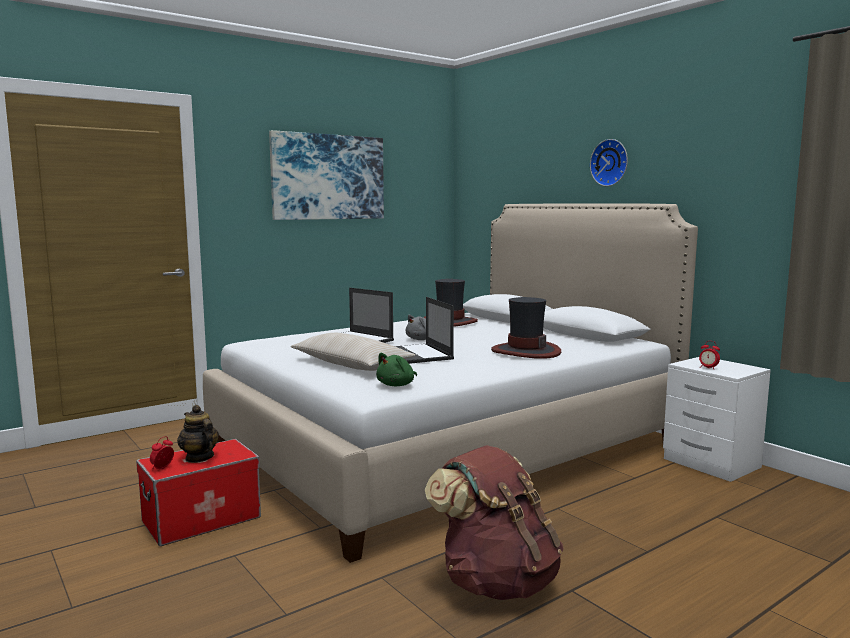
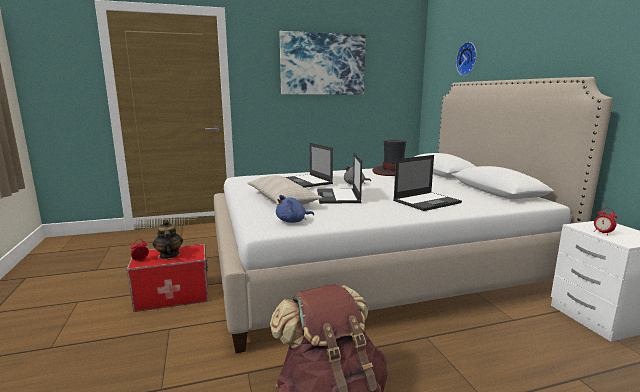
camera: 20 degrees right, 5 degrees up
green plush toy [376,353,417,386] -> blue plush toy [276,195,314,223]
hat [491,297,561,359] -> laptop [393,155,462,211]
wall clock [590,139,628,186] -> wall clock moved to [456,42,477,76]

